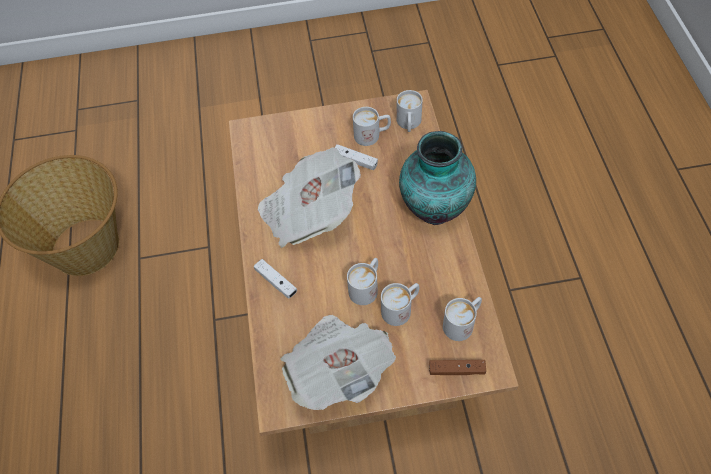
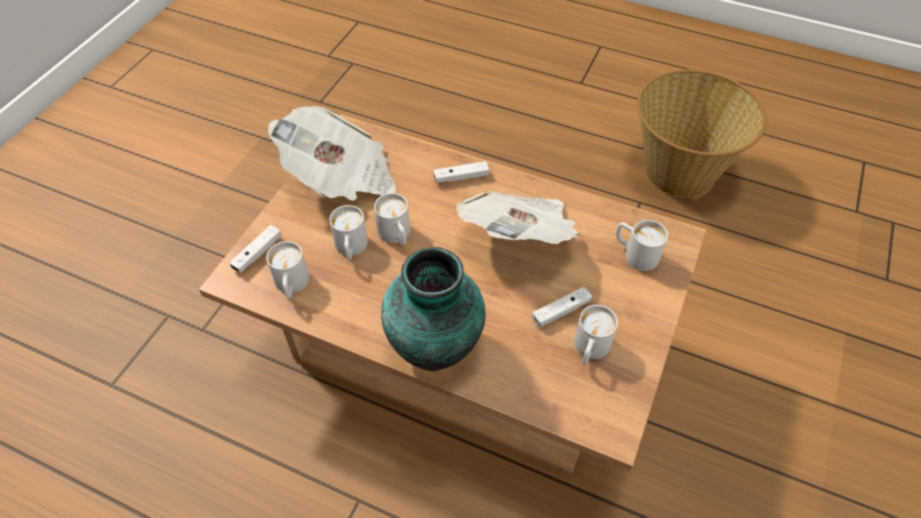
camera: 120 degrees right, 5 degrees down
white mug [396,90,423,132] -> white mug moved to [616,220,668,271]
brown game controller [429,360,486,375] -> white game controller [229,225,282,273]

